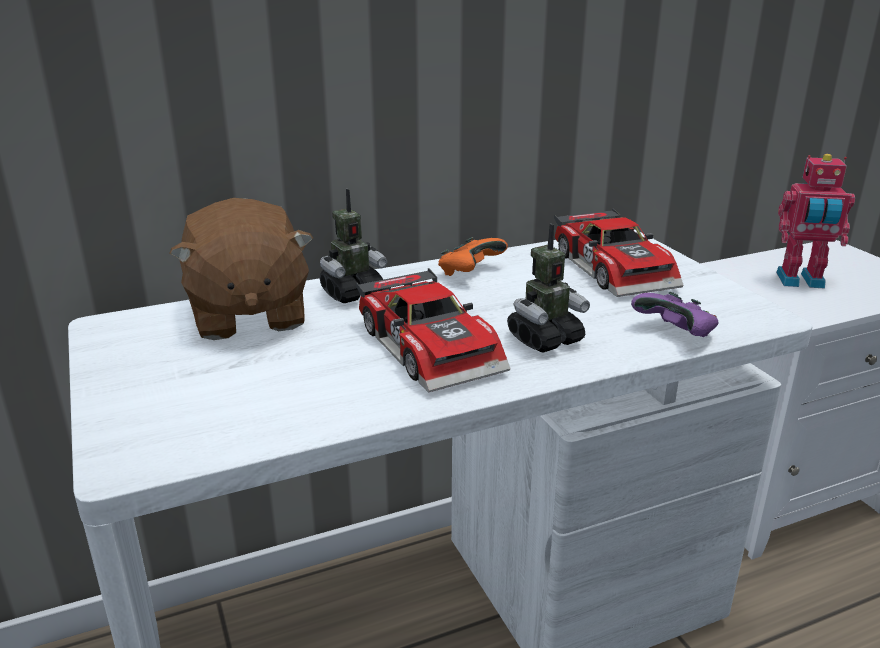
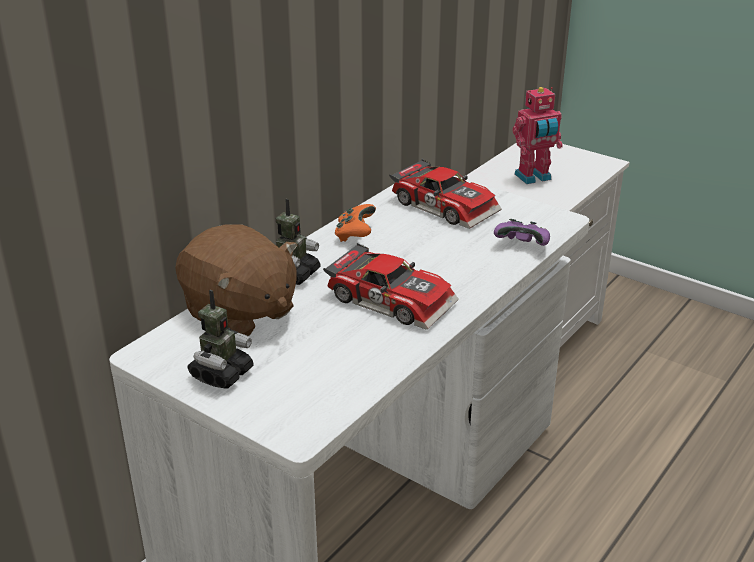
camera: 30 degrees left, 5 degrees up
toy robot [507,224,590,353] -> toy robot moved to [188,290,254,389]

